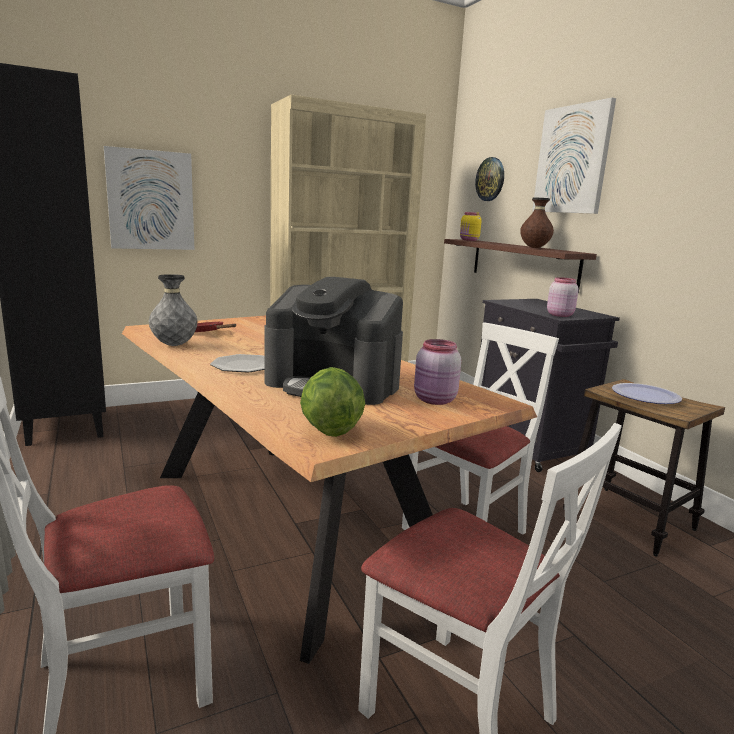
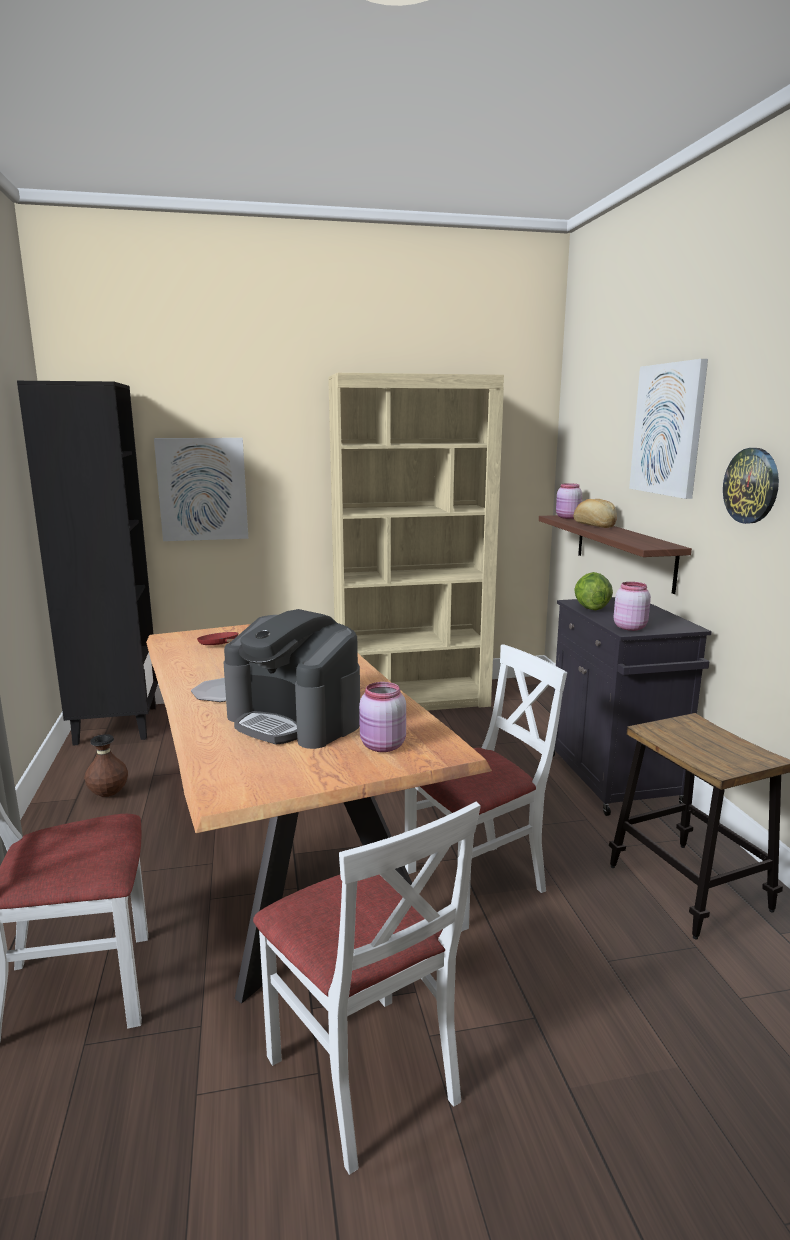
camera: 15 degrees right, 0 degrees up
grey vase [149,274,198,346] -> none
lettuce [300,367,365,437] -> lettuce moved to [574,572,613,610]
yellow jar [460,212,482,241] -> pink jar [556,483,582,519]
wall clock [475,157,504,201] -> wall clock moved to [723,448,779,524]
brown vase [520,198,554,248] -> brown vase moved to [84,734,128,797]
plate [612,383,682,404] -> none
none -> bread [573,499,617,528]

